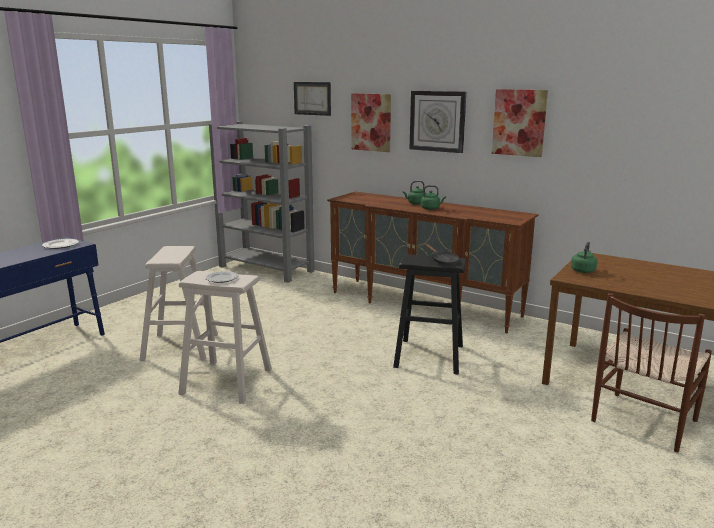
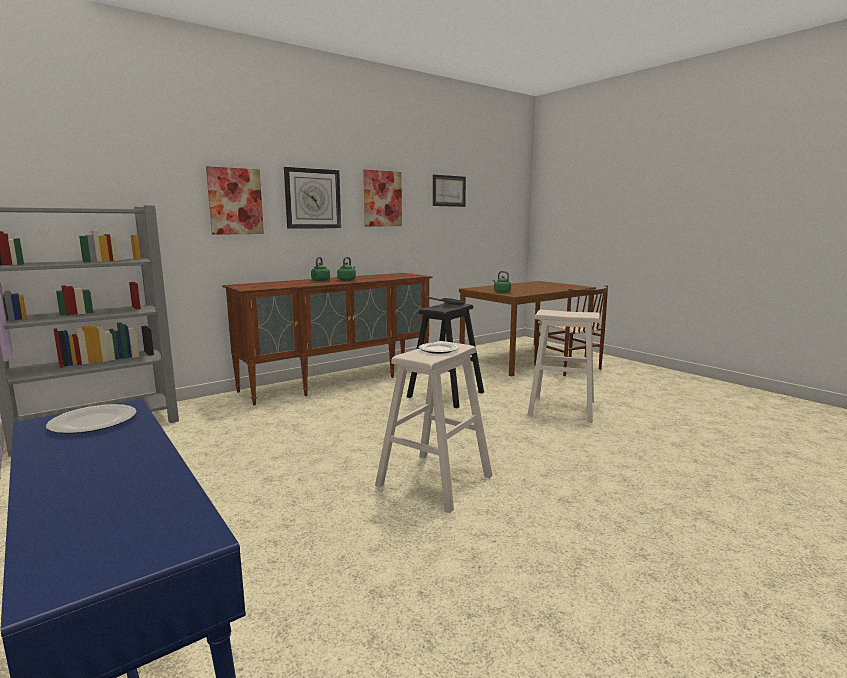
camera: 70 degrees left, 5 degrees down
beige stool [139,246,218,361] -> beige stool moved to [528,310,600,423]
picture [294,82,331,116] -> picture moved to [433,175,466,207]

